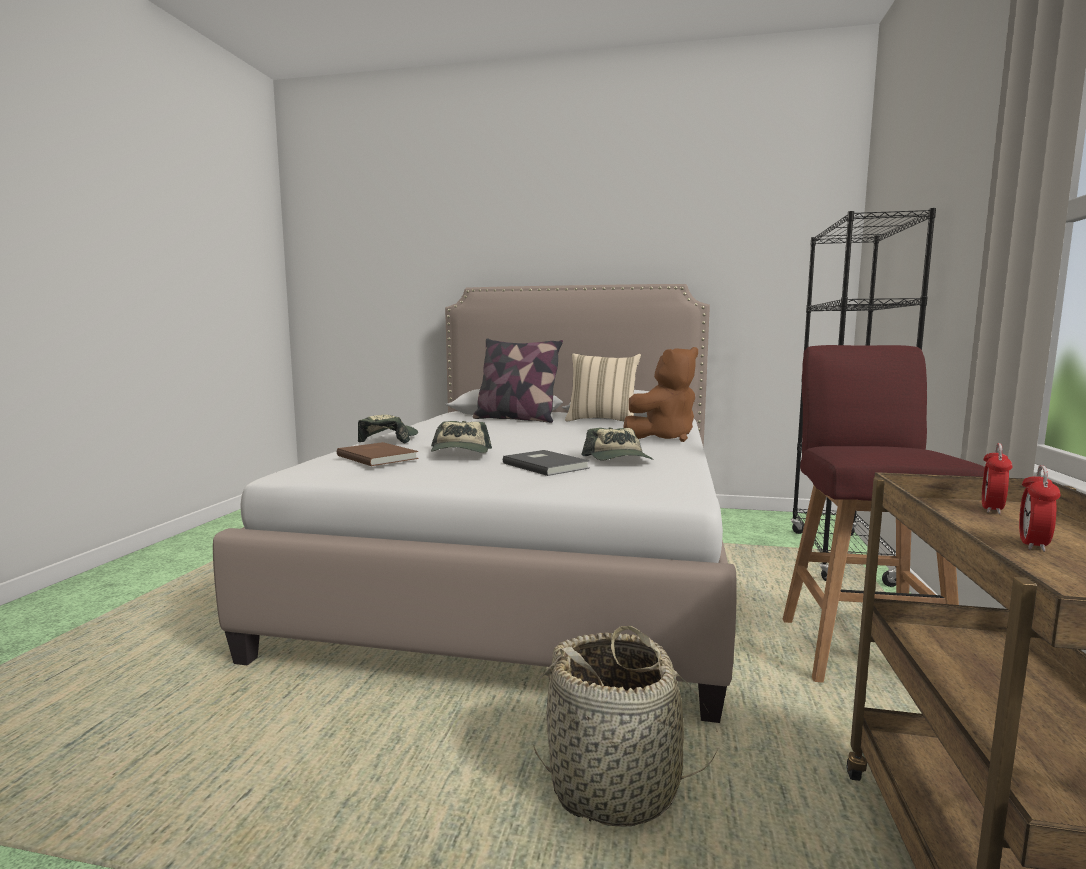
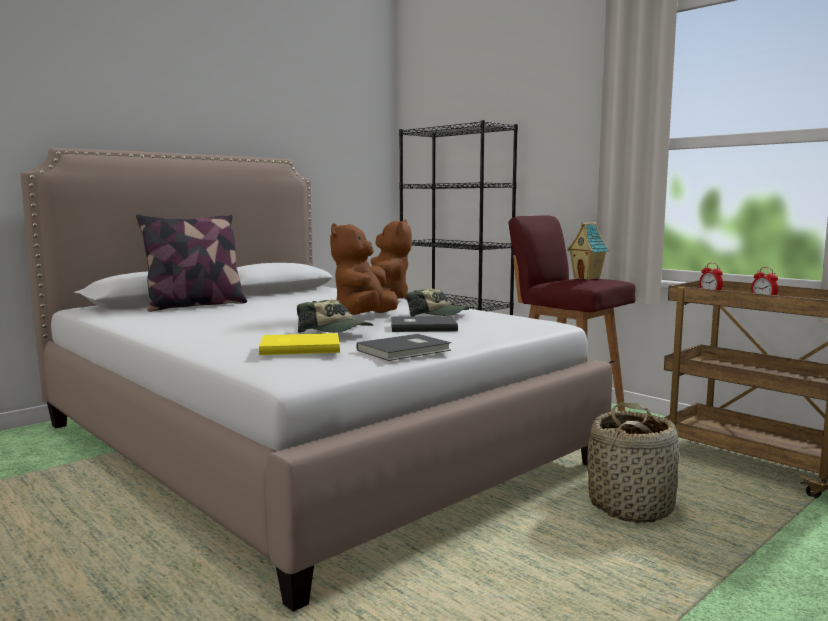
camera: 55 degrees left, 0 degrees up
brown book [337,442,419,466] -> yellow book [259,333,340,355]
cap [358,415,418,443] -> none
beige pillow [565,353,641,421] -> none
none -> brown plush toy [330,223,398,315]
none -> grey book [356,334,451,361]
none -> toy house [567,222,609,280]

